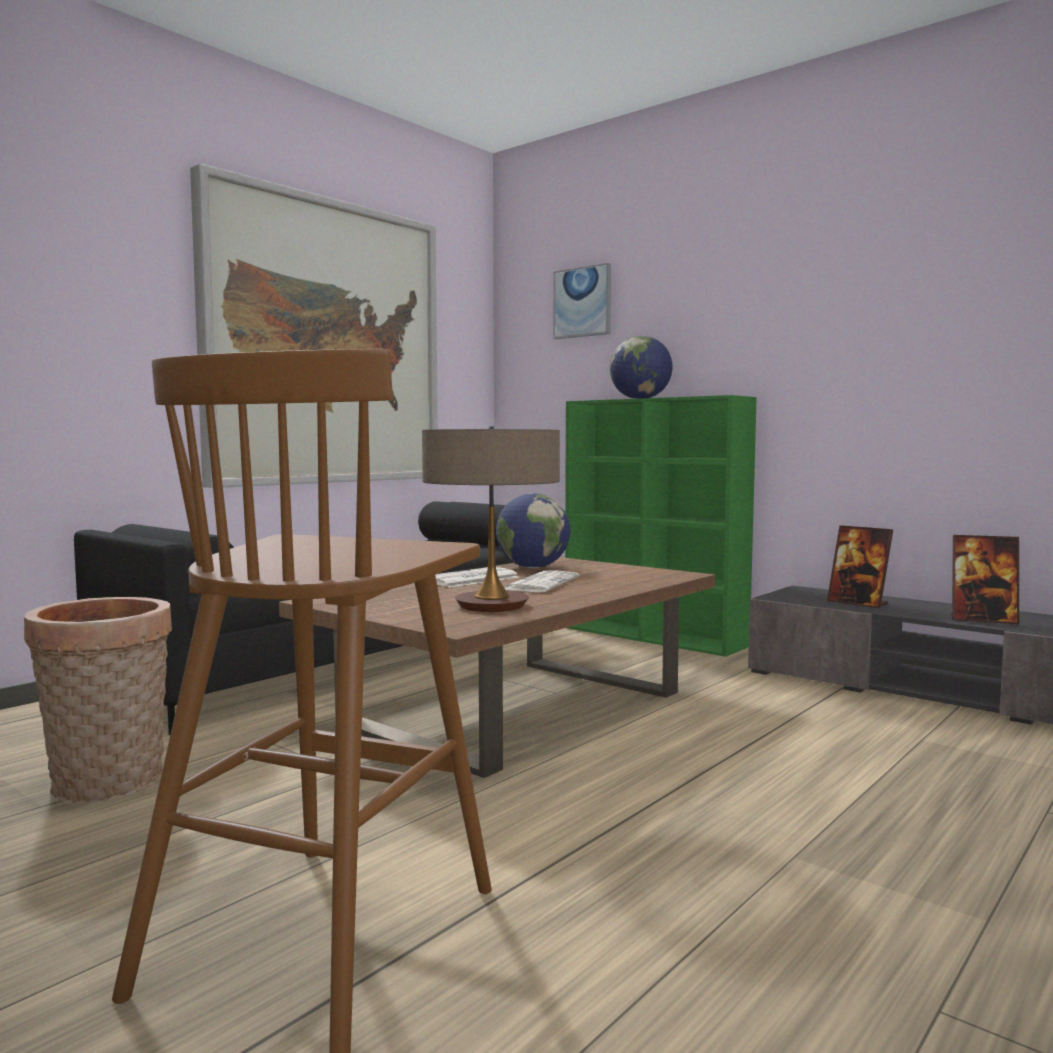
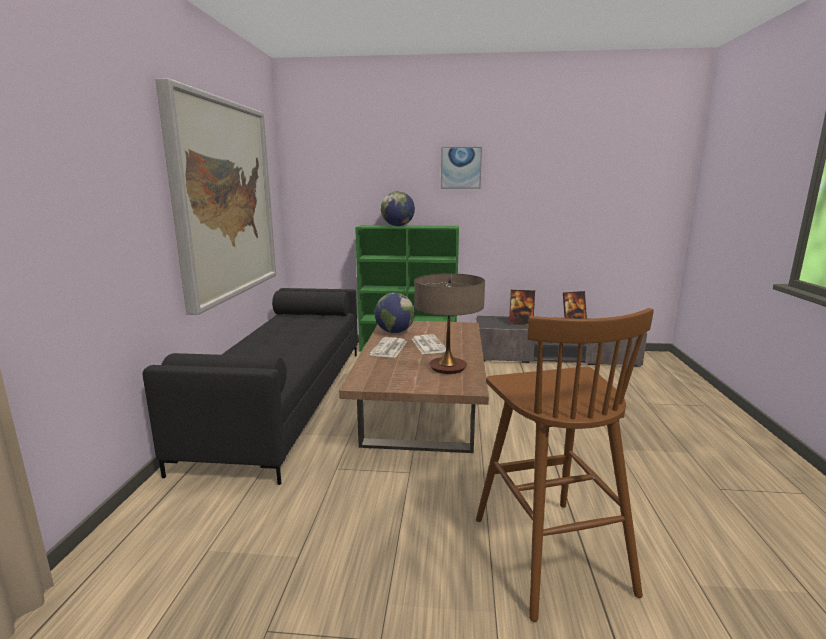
camera: 35 degrees left, 10 degrees up
basket [24,597,172,802] -> none
picture [554,263,611,339] -> picture moved to [441,147,482,189]

